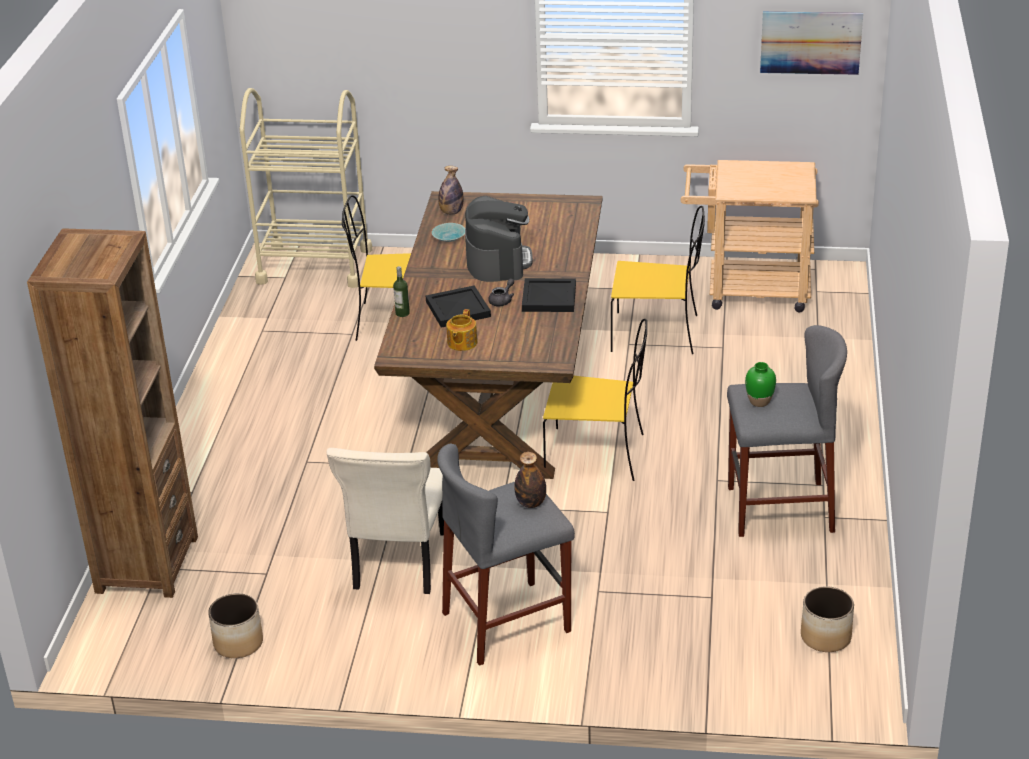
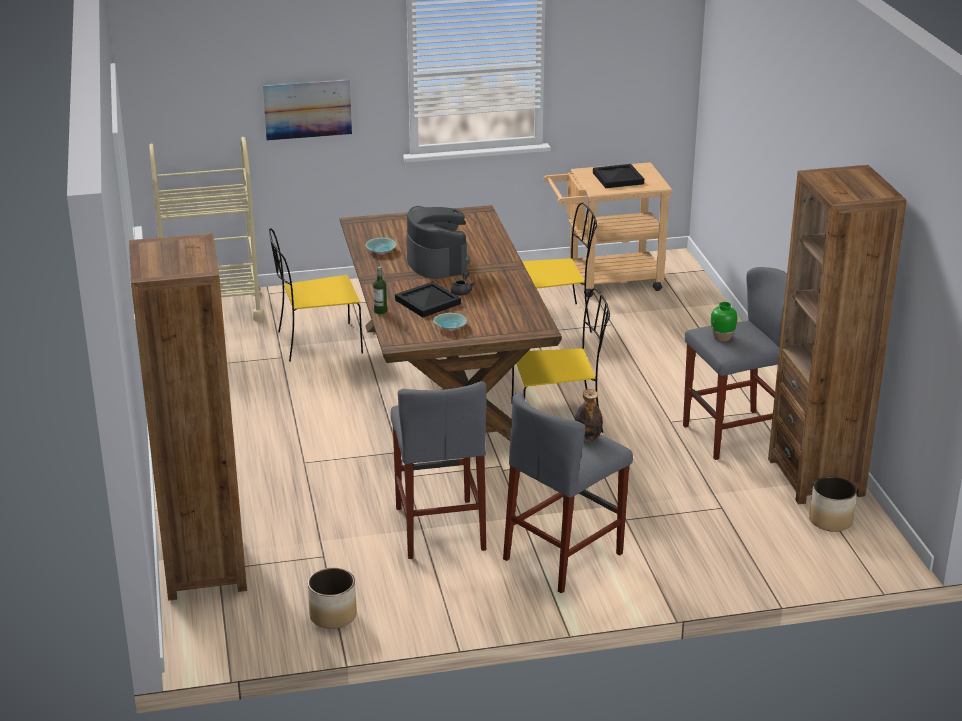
camera: 20 degrees left, 5 degrees down
beige chair [327,448,444,594] -> grey stool [391,381,487,559]
bottle [438,166,464,215] -> none
teapot [446,309,477,351] -> turquoise bowl [433,313,467,330]
black tray [522,278,576,312] -> black tray moved to [593,164,644,188]
picture [760,11,863,75] -> picture moved to [263,79,352,141]
none -> brown bookcase [768,165,907,504]

